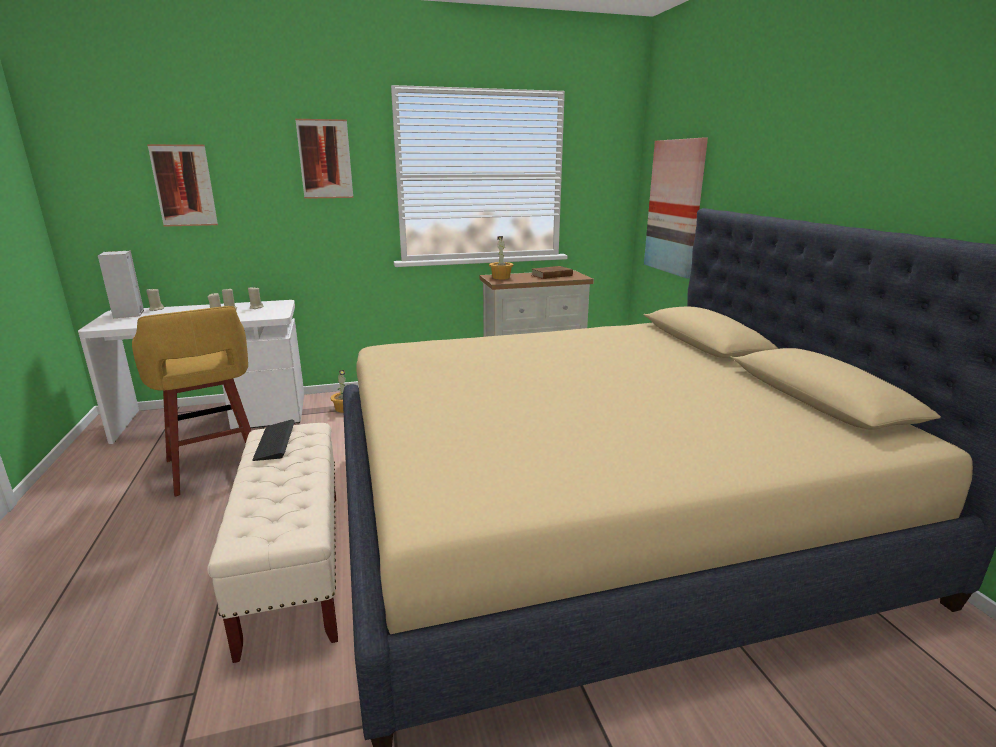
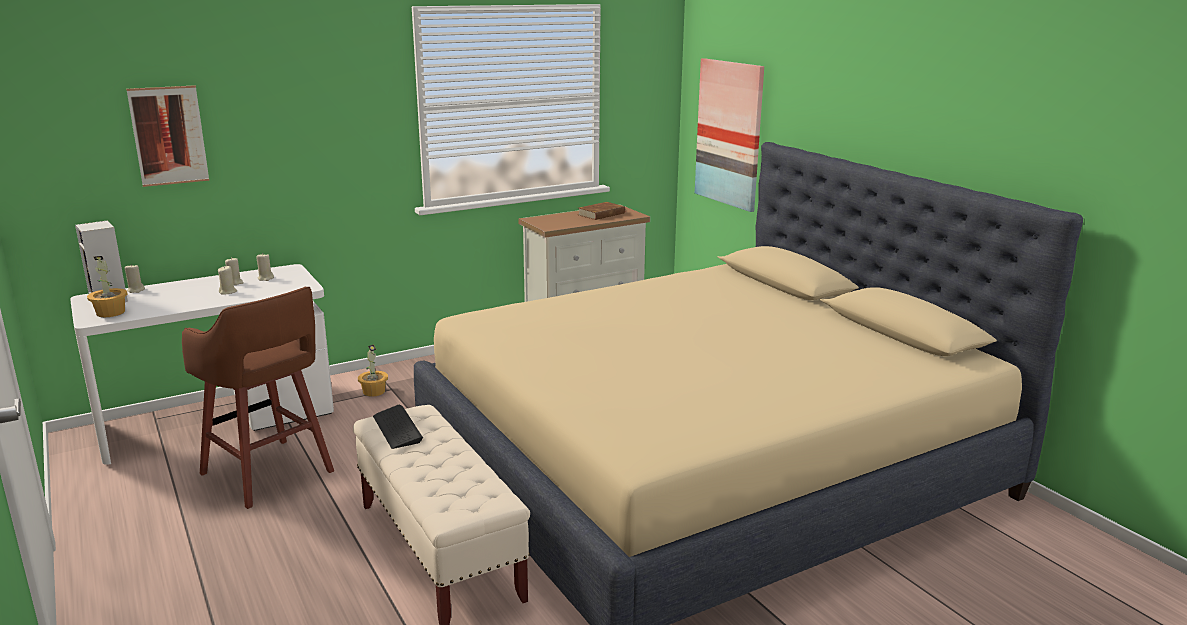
camera: 15 degrees left, 0 degrees up
yellow stool [132,306,251,497] -> brown stool [182,287,334,509]
picture [295,119,353,199] -> none
potted plant [489,236,514,279] -> potted plant moved to [87,256,128,317]

